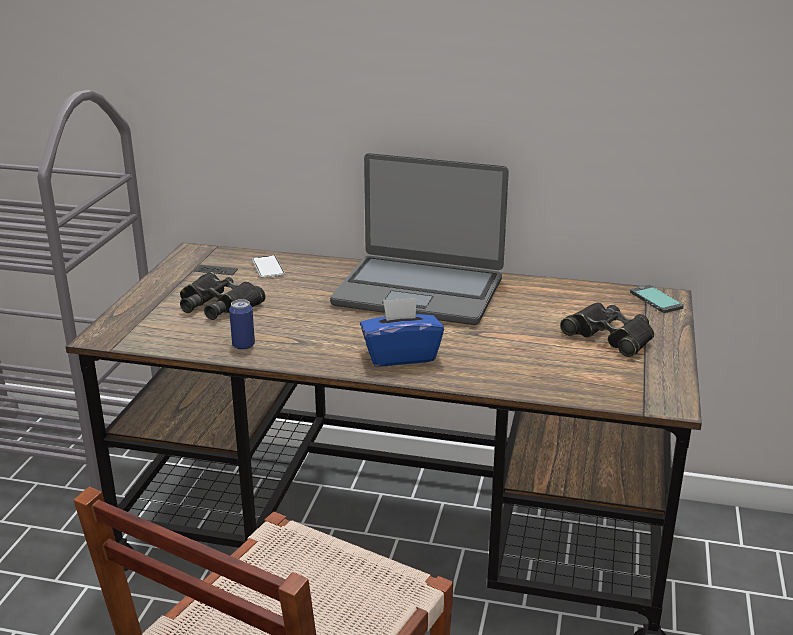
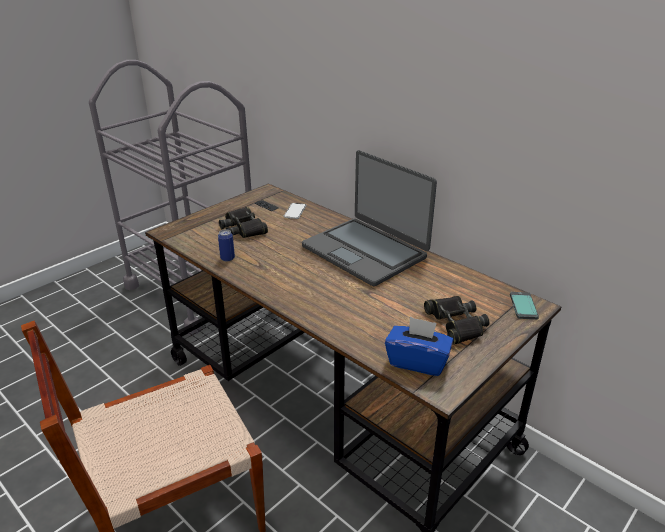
camera: 30 degrees right, 5 degrees up
blue tissue box [360,297,444,366] -> blue tissue box moved to [385,317,453,376]

